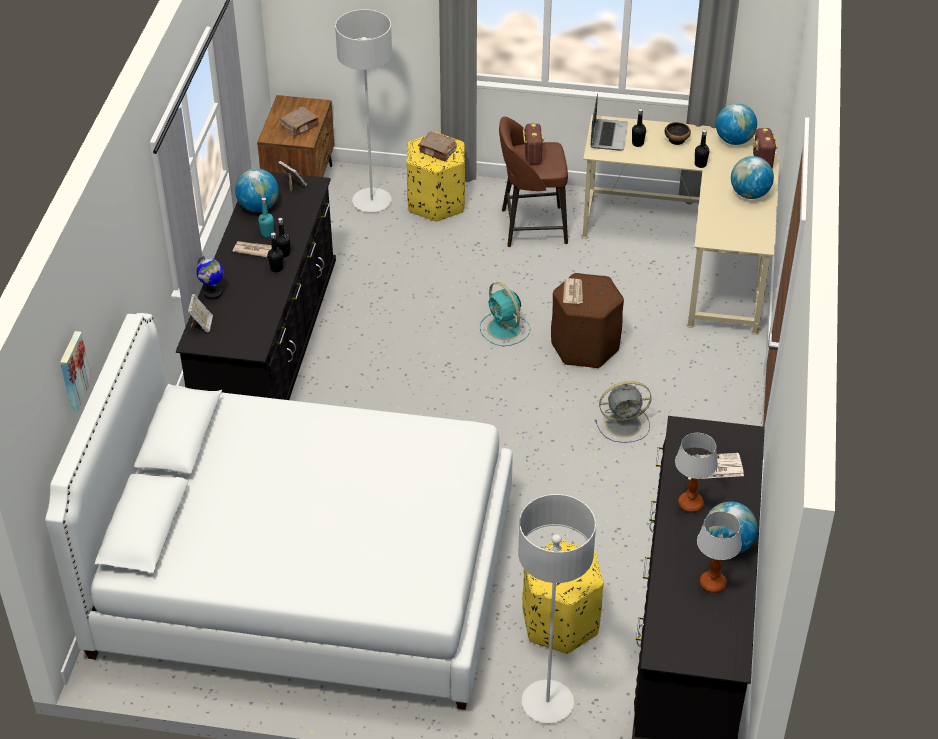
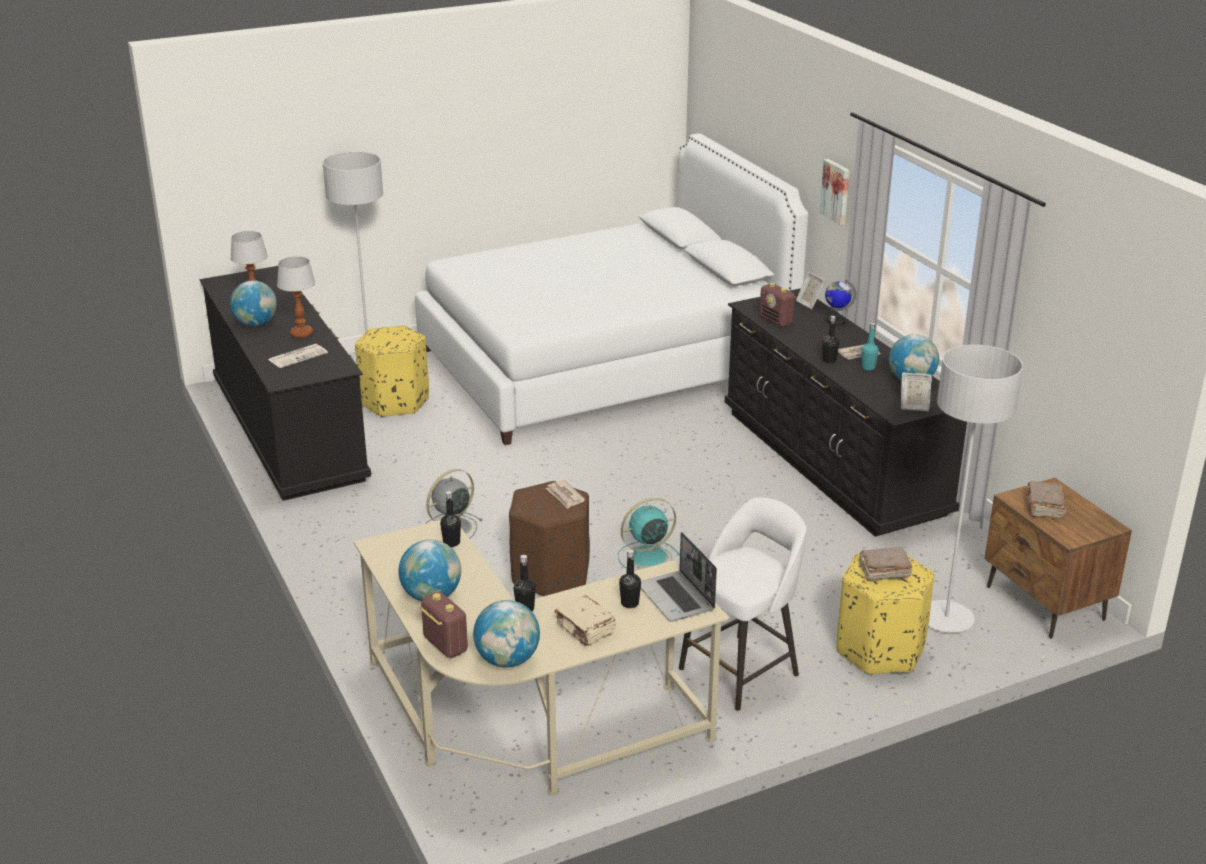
camera: 145 degrees right, 15 degrees down
picture [60,331,92,412] -> picture moved to [820,159,850,225]
black bottle [268,232,283,272] -> black bottle moved to [440,491,461,547]
turquoise fan [480,282,530,346] -> turquoise fan turned 45 degrees counterclockwise [618,498,680,569]
brown stool [499,117,568,247] -> white stool [679,497,806,711]
radio [523,124,544,165] -> radio moved to [759,283,796,327]
bowl [664,122,691,145] -> beige book [554,595,616,646]

